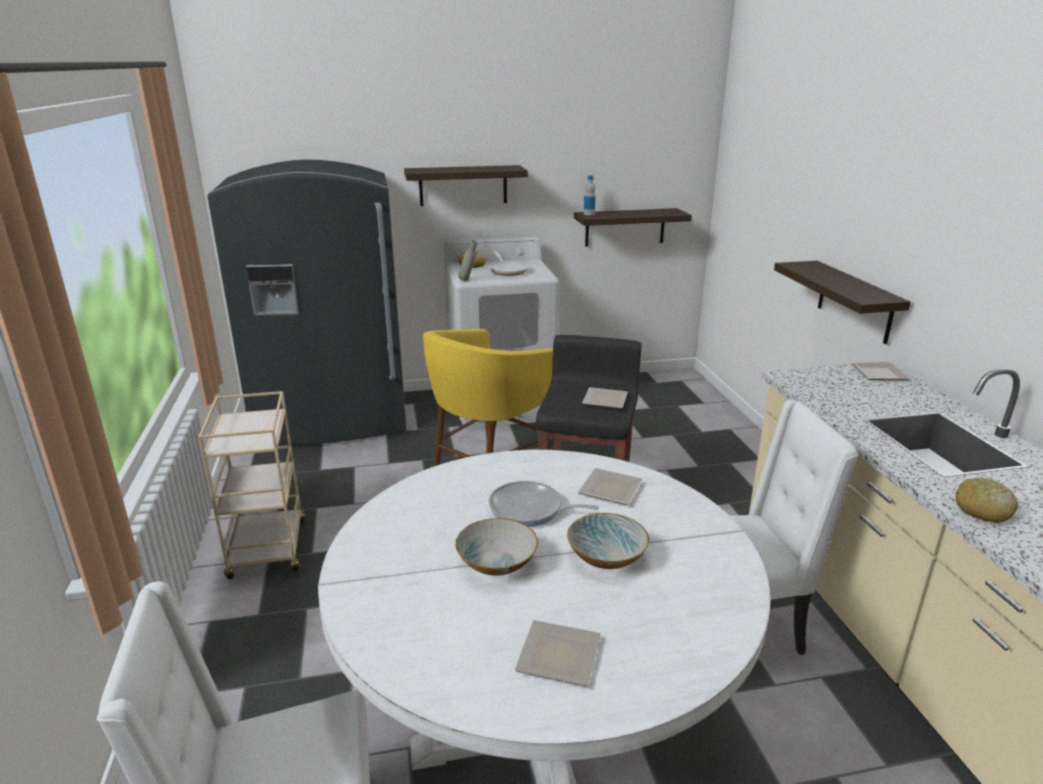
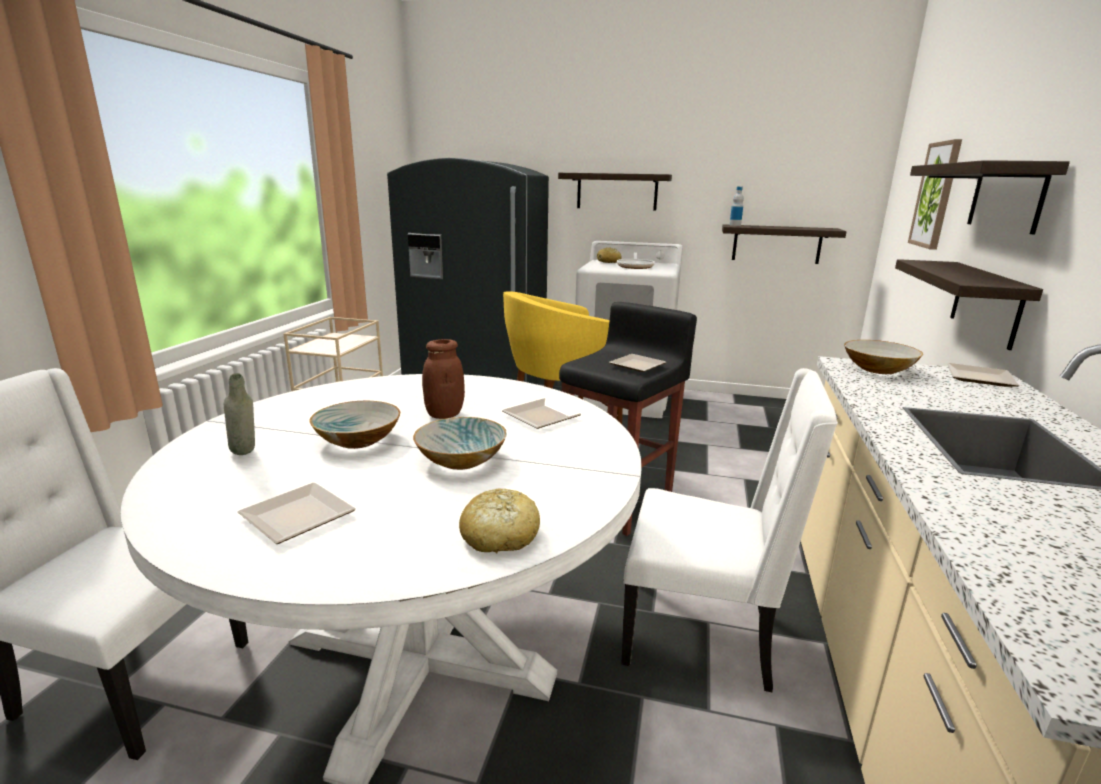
camera: 25 degrees right, 5 degrees down
grey bottle [458,240,477,281] -> grey bottle moved to [224,373,255,455]
frying pan [489,481,599,527] -> brown jar [422,339,465,419]
bread [956,478,1018,523] -> bread moved to [459,489,540,553]
none -> bowl [844,340,923,374]
none -> picture [908,139,962,250]
none -> shelf [910,160,1070,235]

